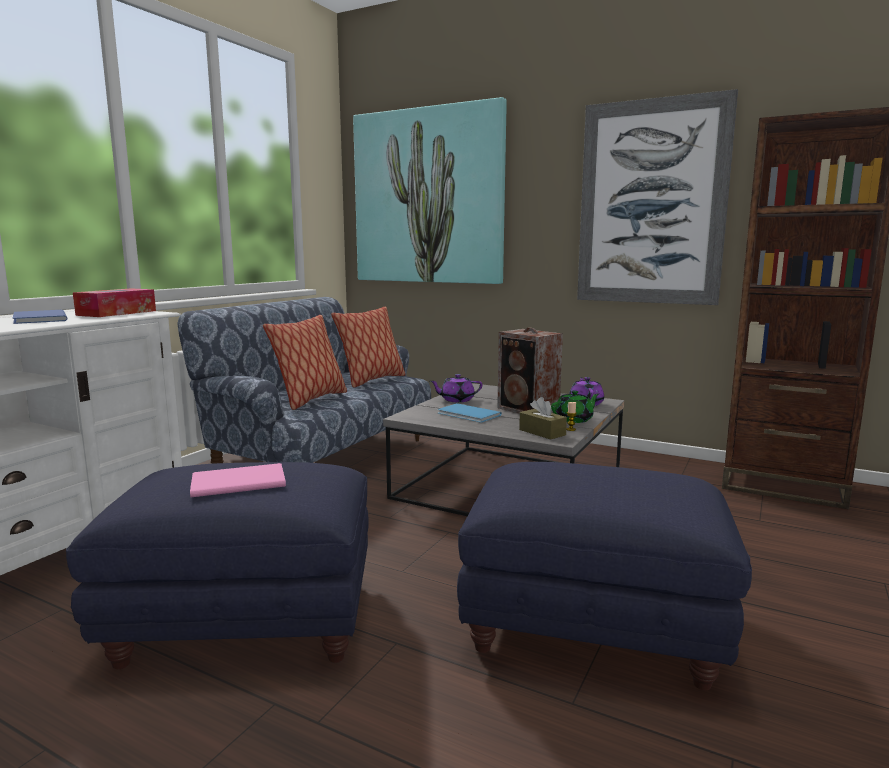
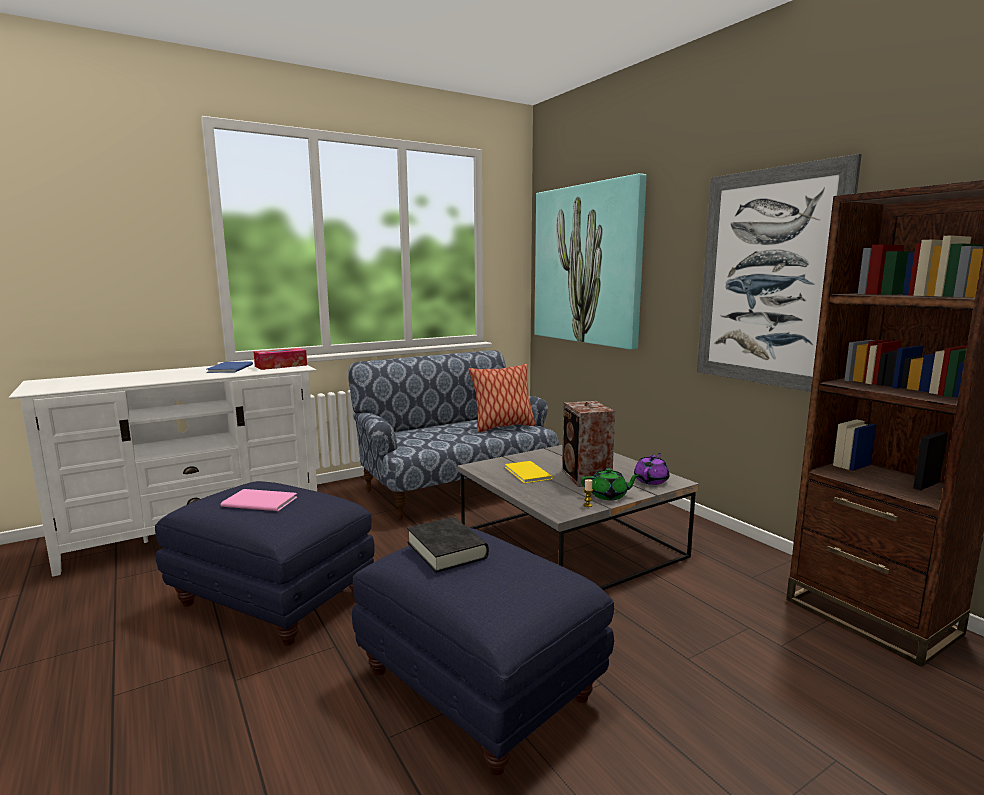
camera: 30 degrees right, 0 degrees up
pillow [263,315,347,410] -> none
purple teapot [430,374,483,402] -> none
blue book [438,403,502,423] -> yellow book [505,461,553,483]
brown tissue box [519,397,567,440] -> none
none -> black book [407,517,489,573]

